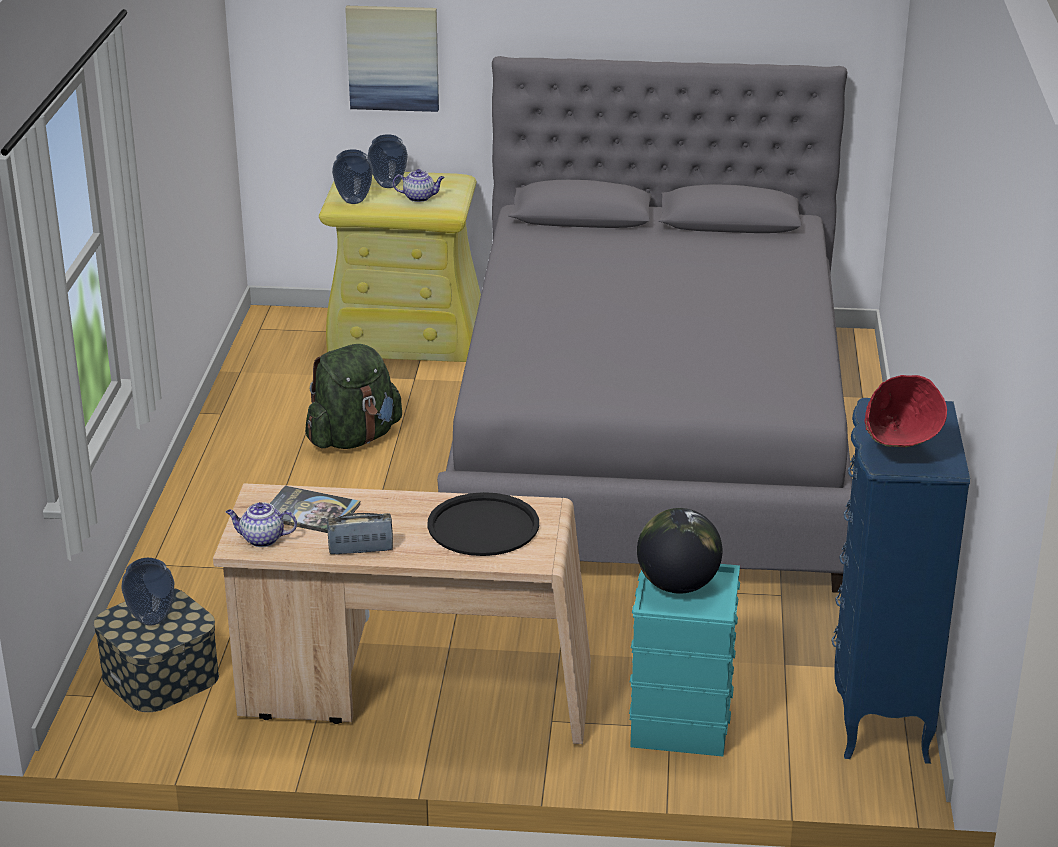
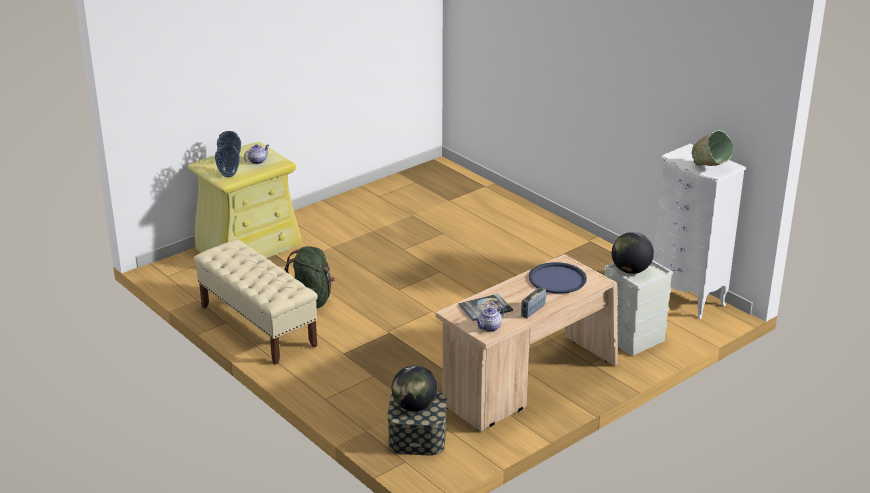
camera: 45 degrees left, 0 degrees up
vase [121,558,174,626] -> globe [392,365,438,412]
picture [345,6,439,112] -> none
black tray [427,492,539,556] -> blue tray [529,262,587,294]
grey bed [437,56,852,593] -> none
turquoise storage box [629,564,740,756] -> grey storage box [605,260,673,356]
blue dresser [832,398,970,764] -> white dresser [653,144,746,319]
red bowl [864,375,947,447] -> green bowl [692,130,734,166]
none -> beige bench [194,240,318,365]

